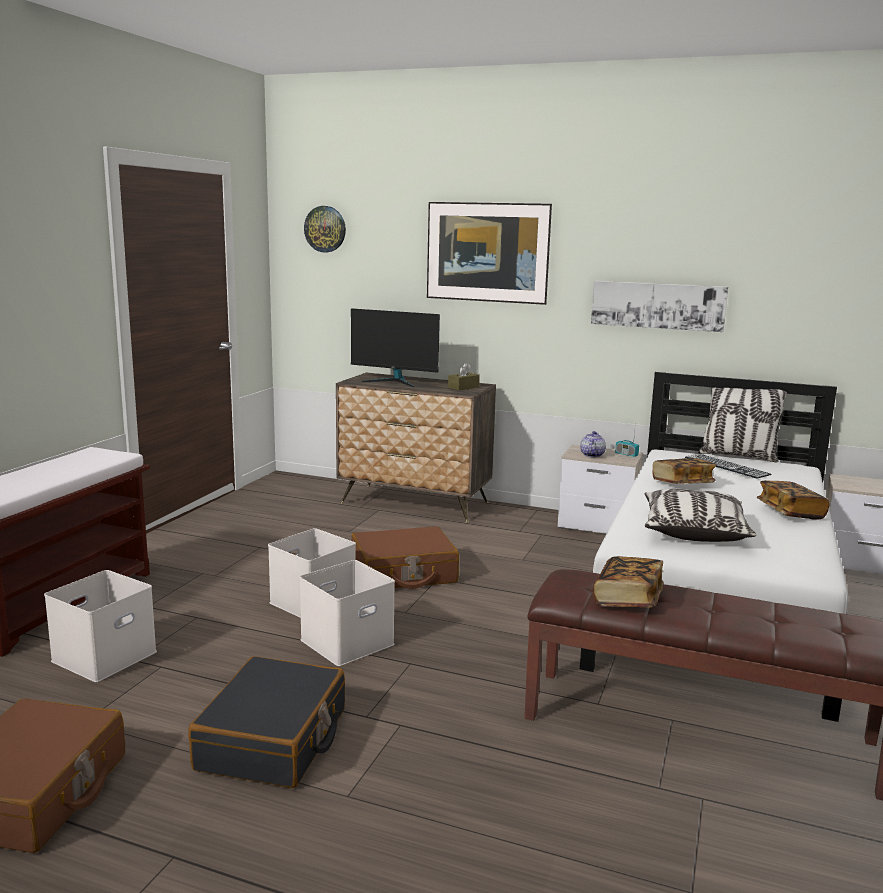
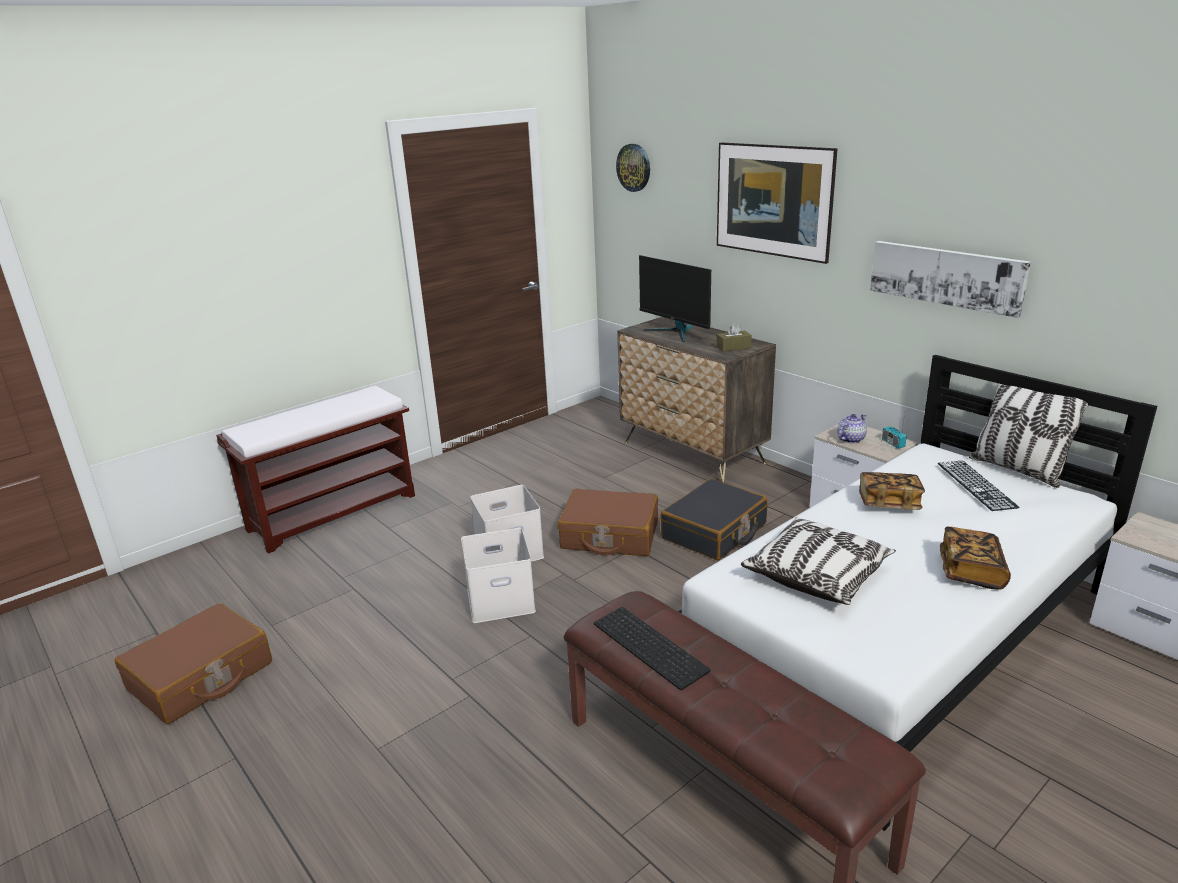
camera: 30 degrees right, 10 degrees up
white storage box [44,570,157,682] -> none
black suitcase [188,656,345,788] -> black suitcase moved to [660,479,768,560]
book [593,556,663,607] -> keyboard [594,607,711,690]

